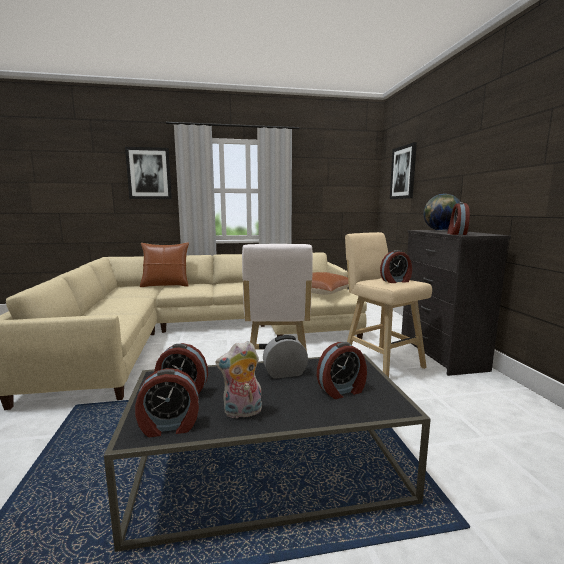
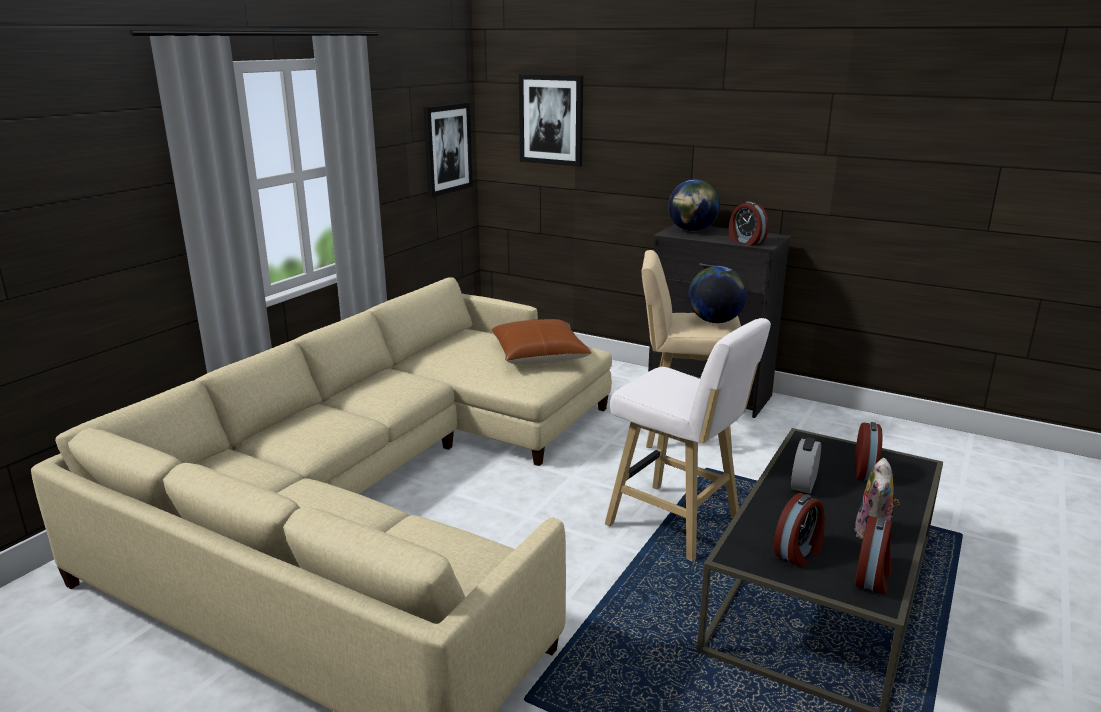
camera: 50 degrees left, 10 degrees up
picture [125,147,172,199] -> picture moved to [423,103,473,197]
brown pillow [140,242,189,287] -> none
alarm clock [380,250,412,283] -> globe [688,266,747,323]

